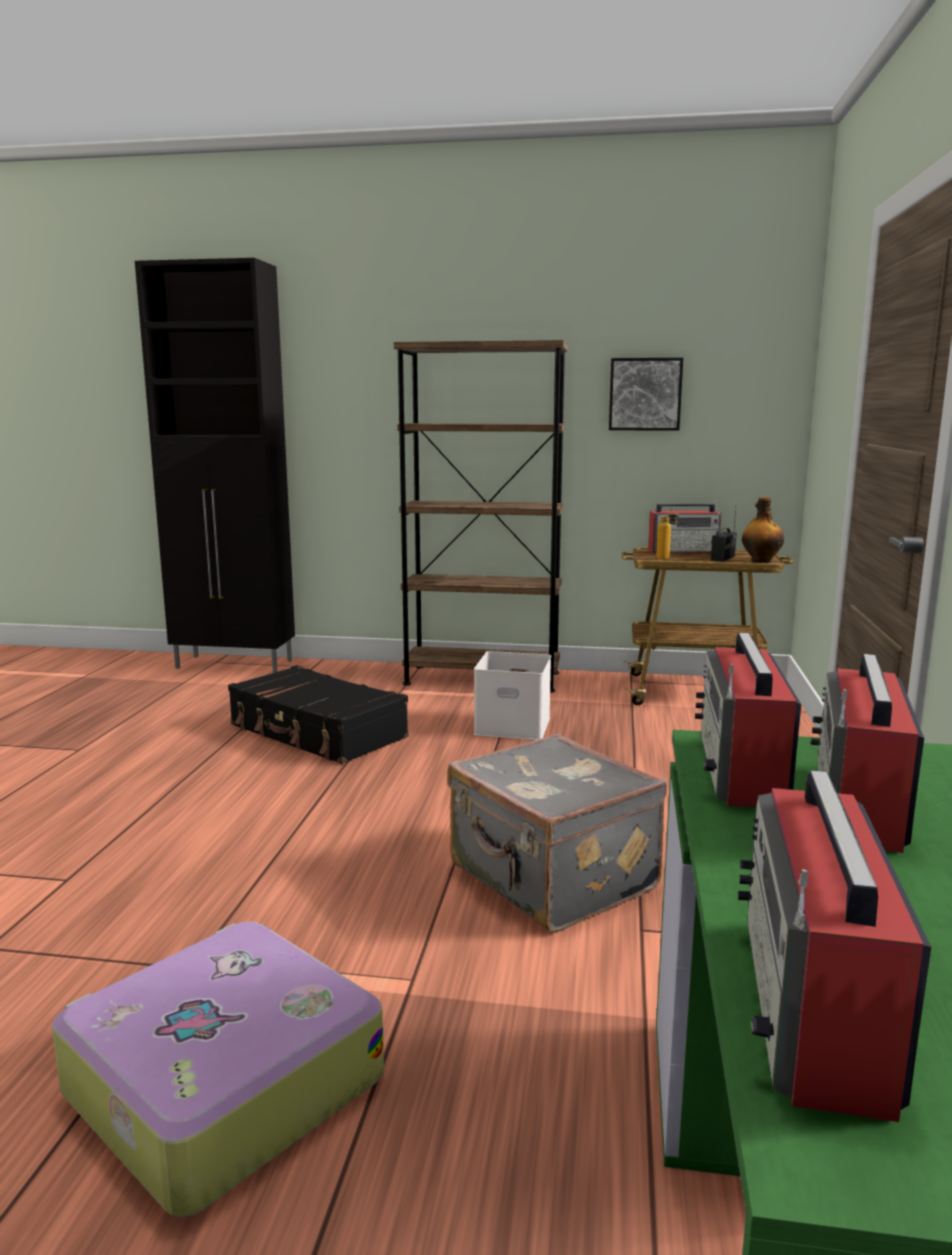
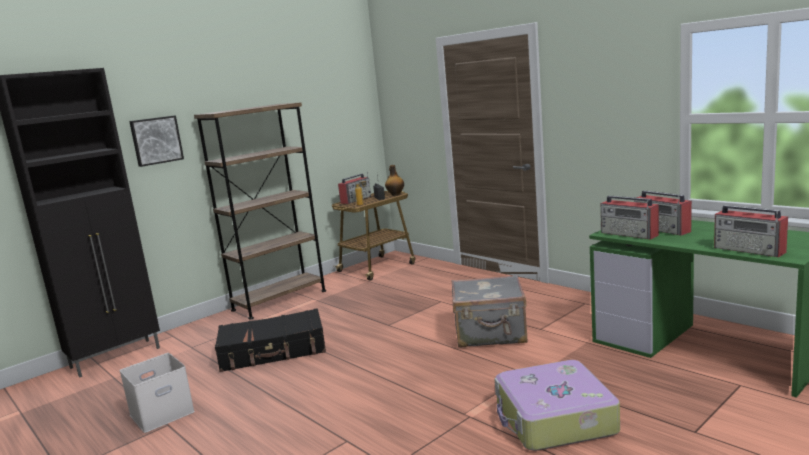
camera: 50 degrees left, 0 degrees up
white storage box [474,651,551,740] -> white storage box moved to [119,353,195,433]
picture [609,358,683,431] -> picture moved to [129,115,184,167]

